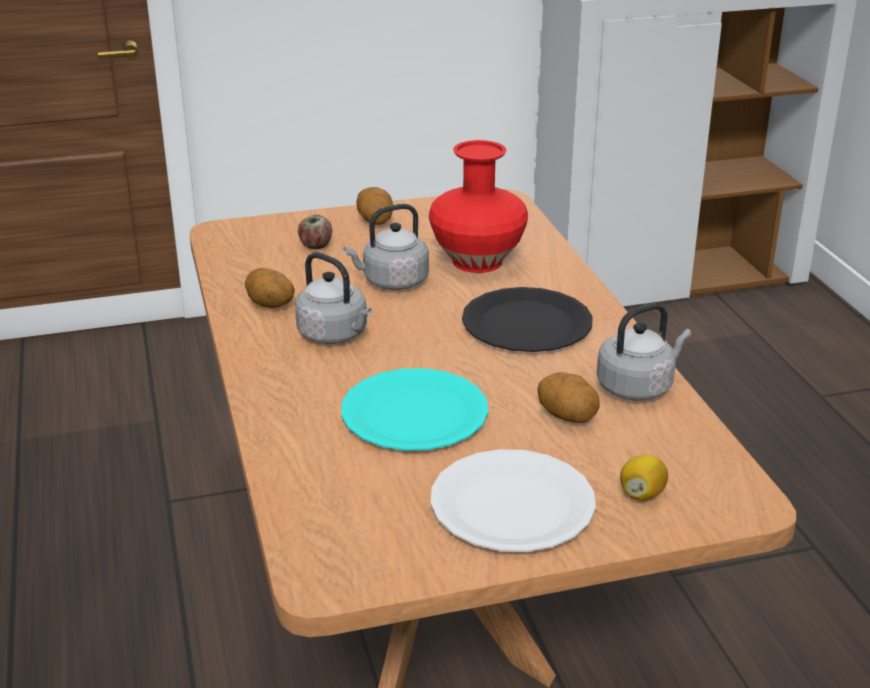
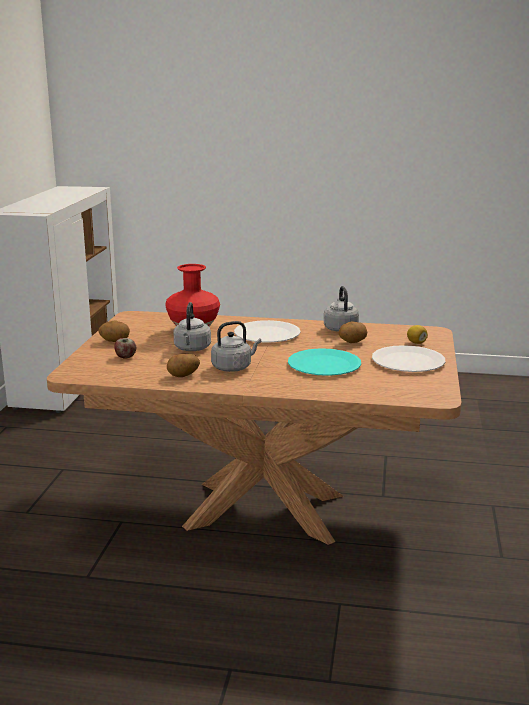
camera: 65 degrees left, 10 degrees down
black plate [462,287,593,352] -> white plate [234,320,301,343]

